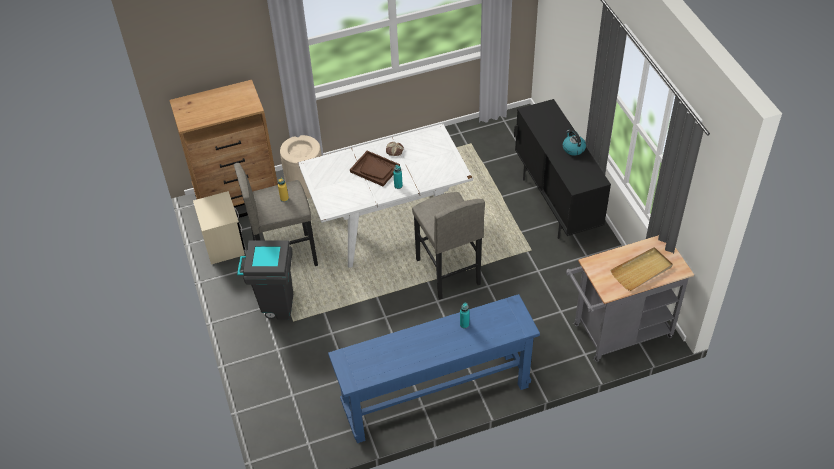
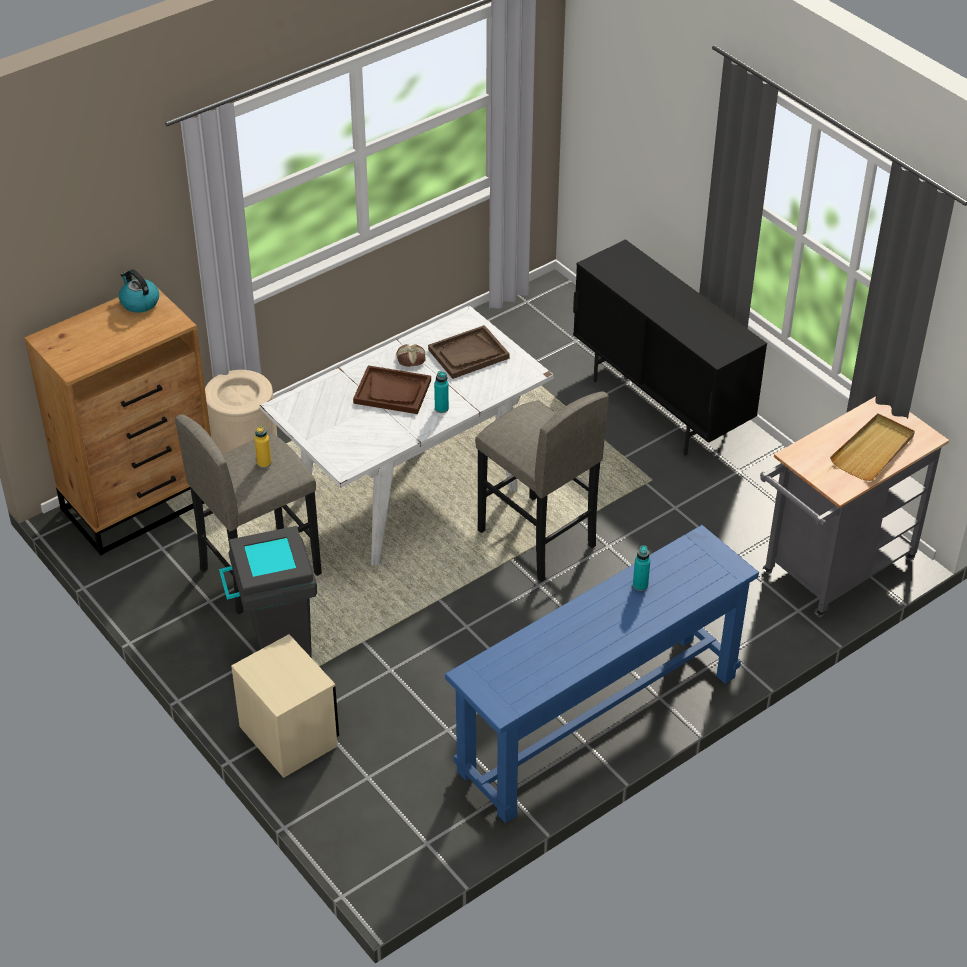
camera: 20 degrees left, 5 degrees down
beige nightstand [193,191,245,265] -> beige nightstand moved to [231,634,339,778]
kettle [563,130,586,156] -> kettle moved to [119,269,159,313]
none -> brown tray [428,325,510,379]

